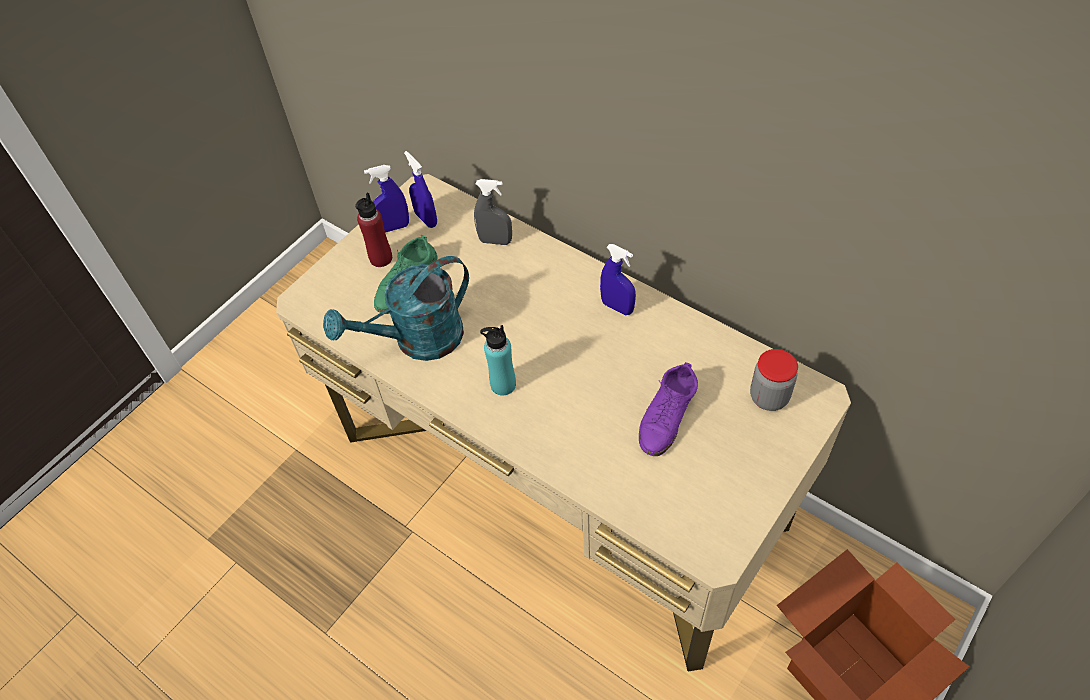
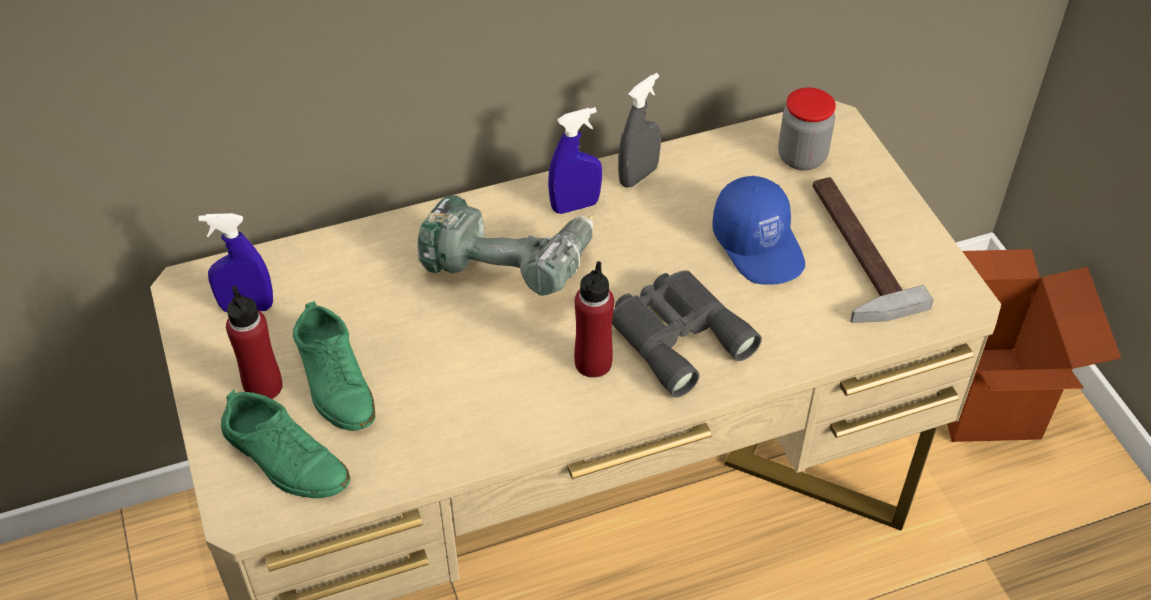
camera: 60 degrees left, 5 degrees down
turquoise watering can [323,256,469,361] -> none
blue spray bottle [364,165,409,233] -> none
grey spray bottle [474,179,512,245] -> grey spray bottle moved to [618,73,661,188]
turquoise bottle [480,325,516,395] -> red bottle [574,261,614,378]
purple shoe [639,362,698,456] -> blue cap [712,176,805,284]
none -> green shoe [221,389,350,498]
none -> power drill [417,195,595,296]
none -> grey binoculars [612,270,762,397]
none -> hammer [813,177,933,323]

